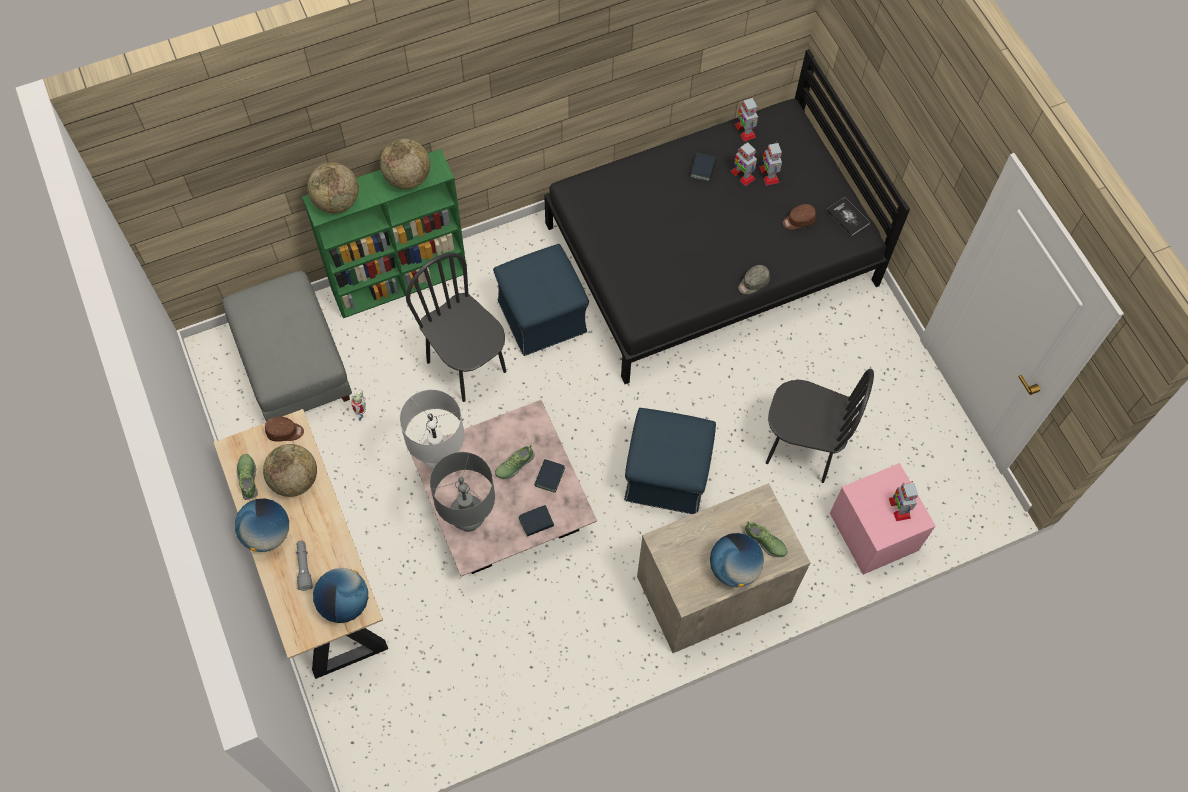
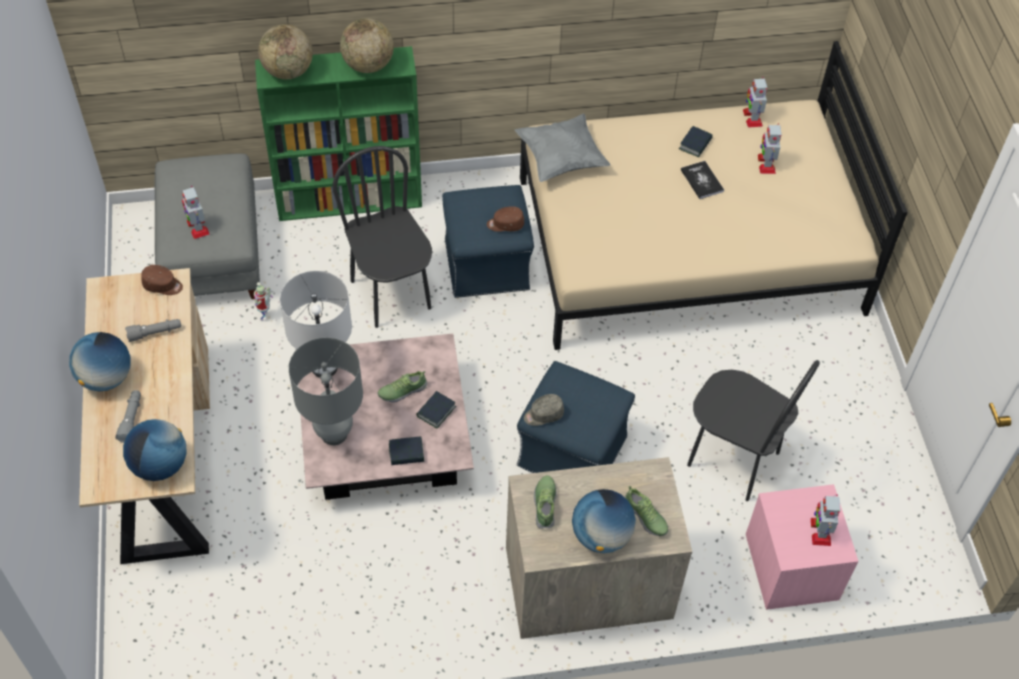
camera: 15 degrees right, 10 degrees down
shoe [237,454,258,500] -> shoe moved to [534,475,557,528]
globe [263,444,317,497] -> grey flashlight [125,319,181,342]
black bed [544,49,910,384] -> beige bed [520,41,908,350]
toy robot [731,141,757,186] -> toy robot moved to [182,186,210,239]
grey cap [738,265,770,294] -> grey cap moved to [524,394,564,426]
brown cap [783,204,816,229] -> brown cap moved to [487,206,524,232]
book [826,197,870,236] -> book moved to [681,161,724,199]
none -> grey pillow [515,113,611,182]

